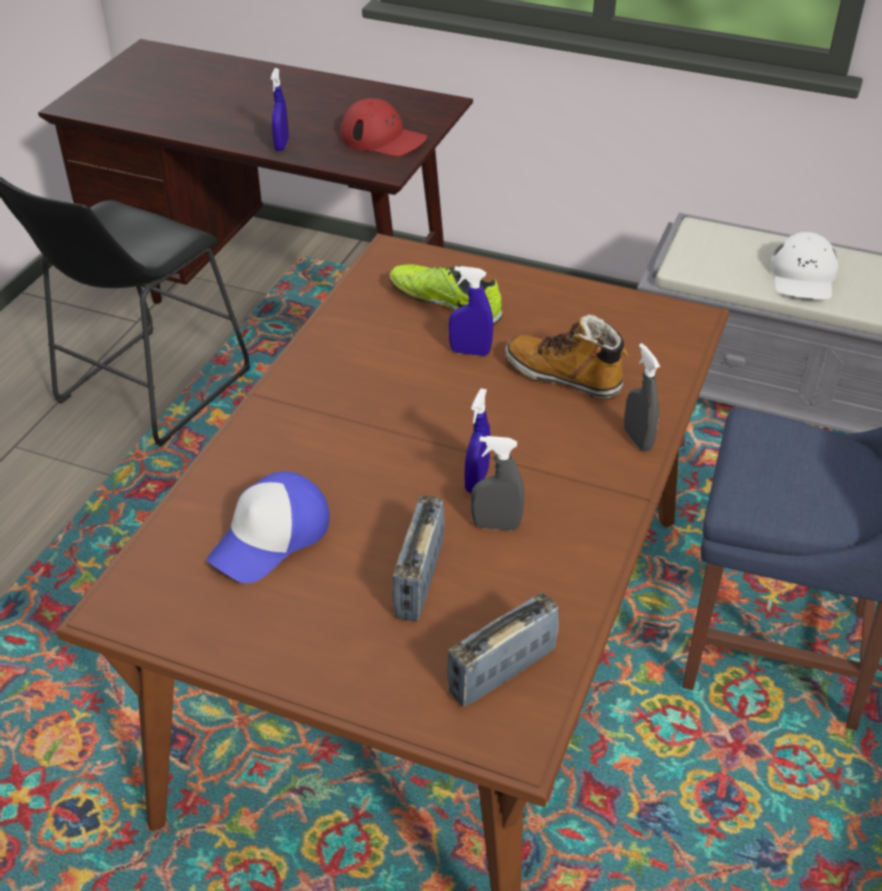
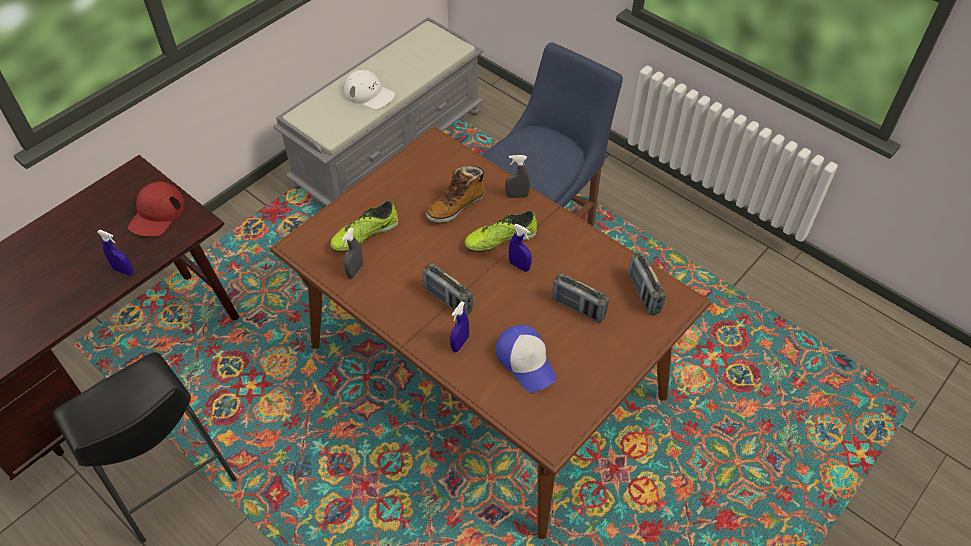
camera: 70 degrees left, 10 degrees up
red cap [341,98,427,156] -> red cap turned 150 degrees clockwise [128,182,185,236]
blue spray bottle [448,266,493,356] -> blue spray bottle moved to [450,302,469,352]
grey spray bottle [471,436,524,531] -> grey spray bottle moved to [342,228,363,279]
none -> radio [423,263,473,315]
none -> shoe [464,210,537,252]

